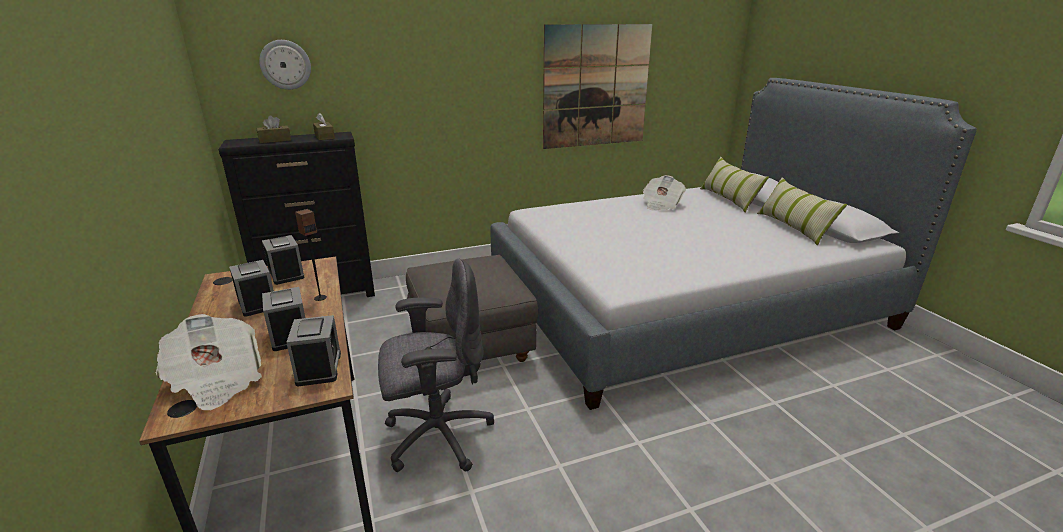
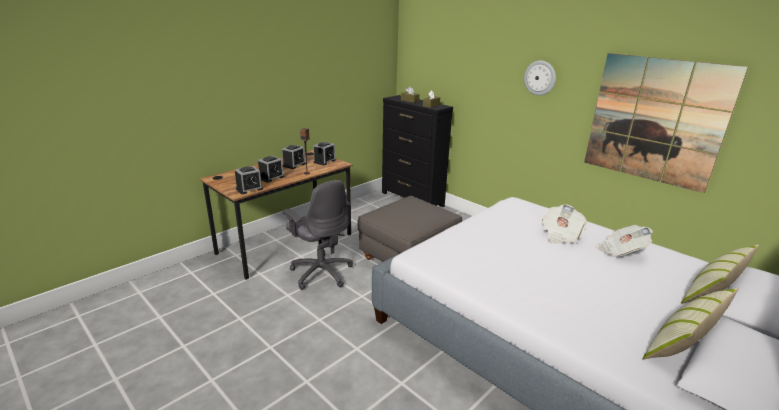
camera: 65 degrees right, 0 degrees up
newspaper [156,314,262,410] -> newspaper moved to [542,204,587,243]
wall clock [259,40,311,90] -> wall clock moved to [524,61,556,96]

